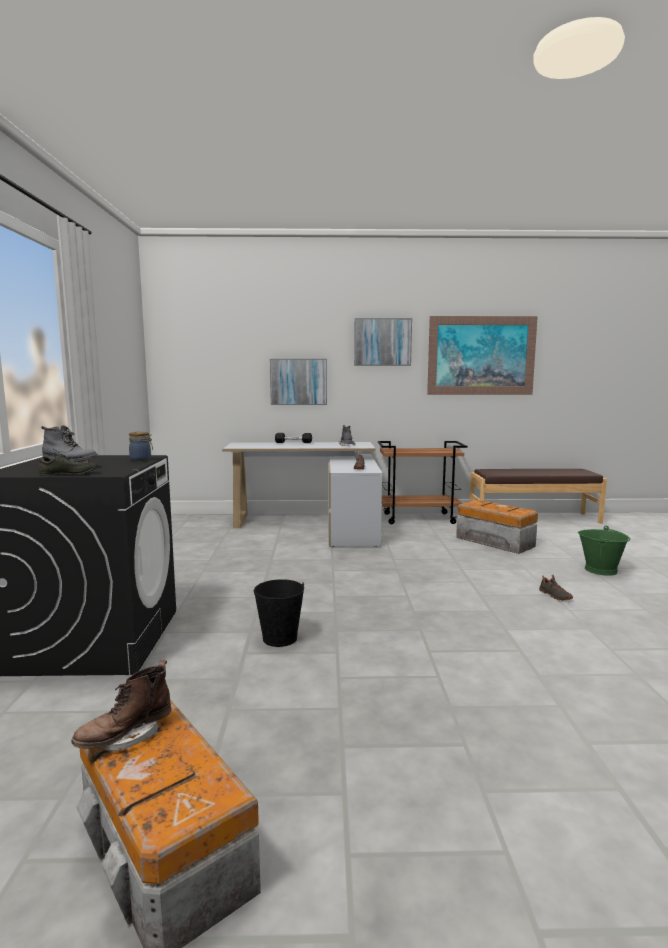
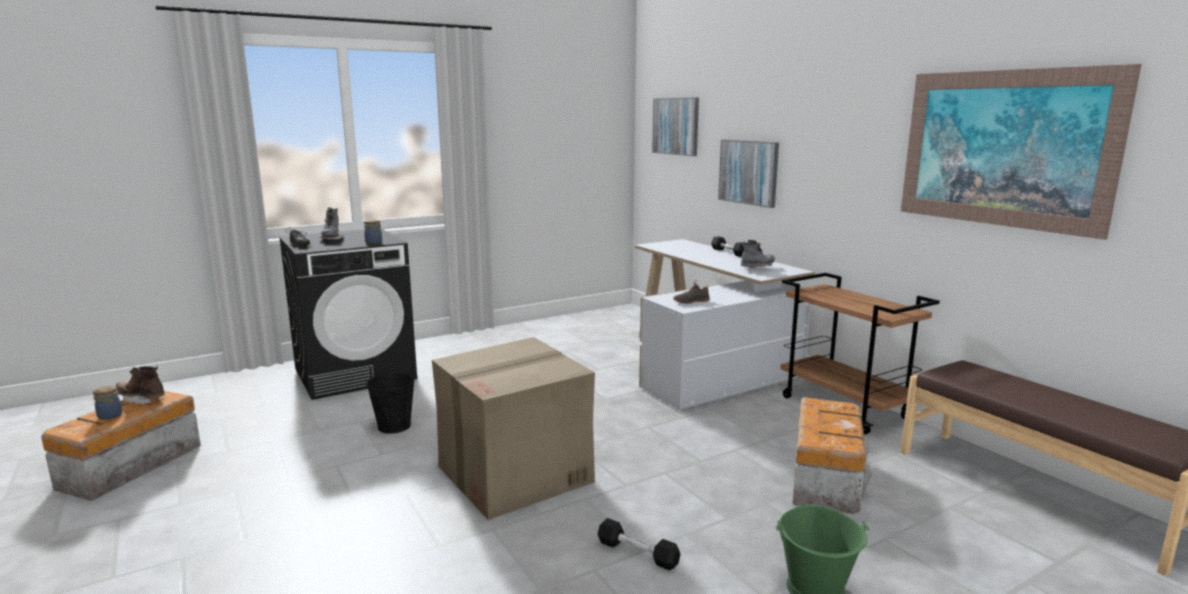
camera: 60 degrees right, 5 degrees up
picture [354,318,412,366] -> picture moved to [652,98,699,156]
black shoe [539,575,573,601] -> black dumbbell [598,518,681,570]
none -> jar [93,386,122,420]
none -> cardboard box [432,337,595,520]

